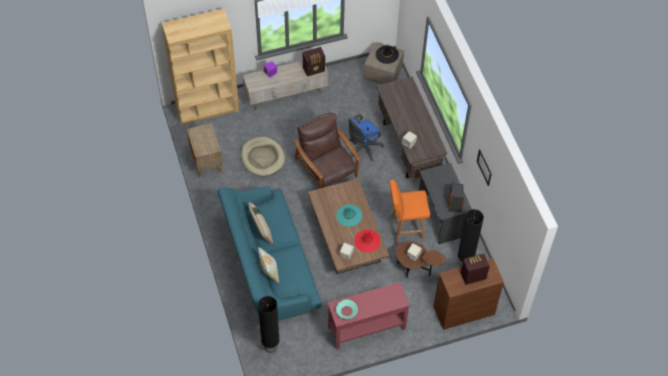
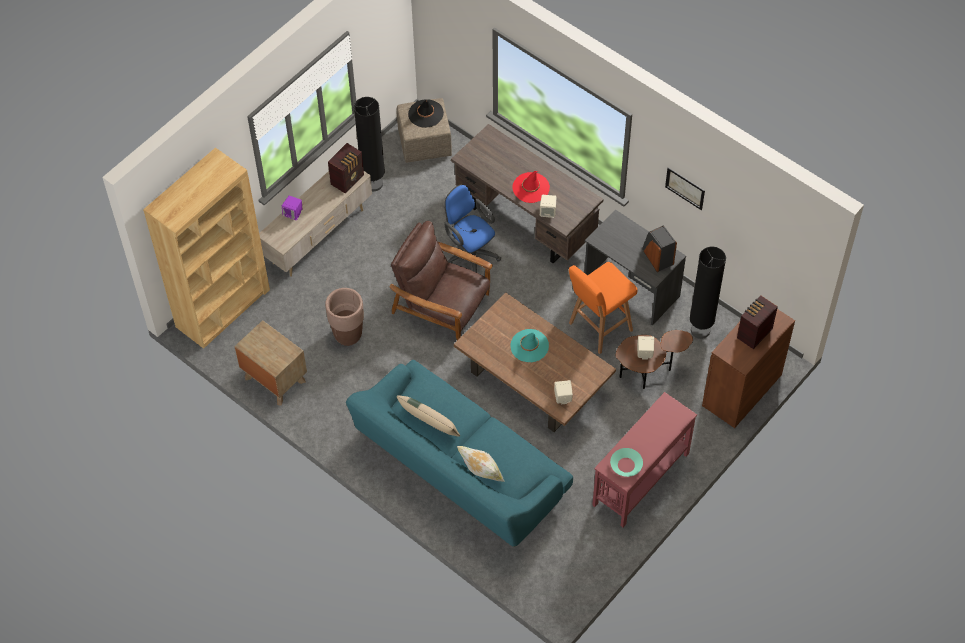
camera: 30 degrees left, 0 degrees up
beige dog bed [241,137,285,176] -> brown planter [325,288,364,346]
black floor lamp [258,296,280,353] -> black floor lamp moved to [354,97,385,191]
blue office chair [349,114,384,161] -> blue office chair turned 120 degrees clockwise [444,184,501,273]
red hat [354,229,380,252] -> red hat moved to [513,171,550,203]

